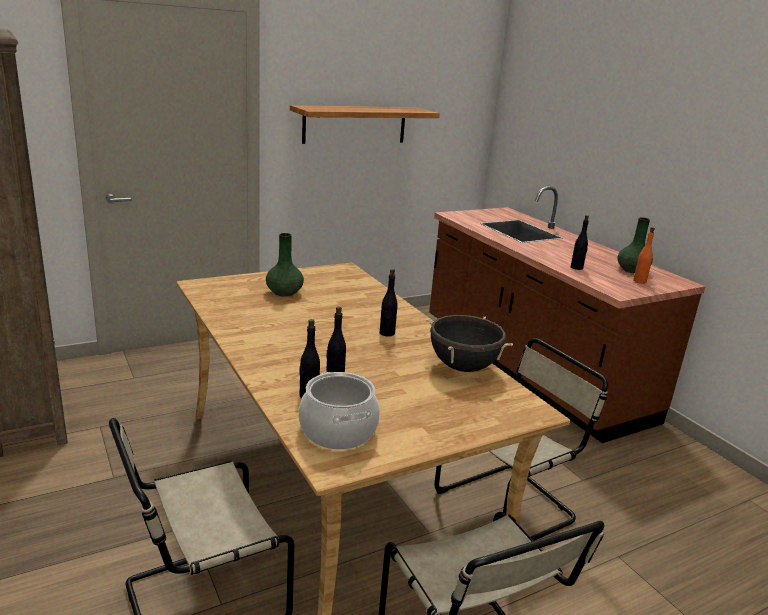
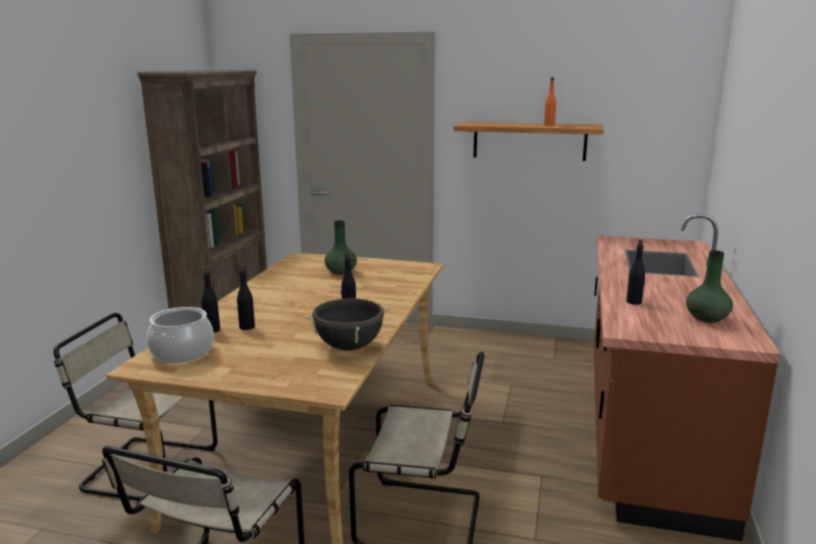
camera: 45 degrees right, 5 degrees down
orange bottle [633,227,655,284] -> orange bottle moved to [544,77,556,126]

